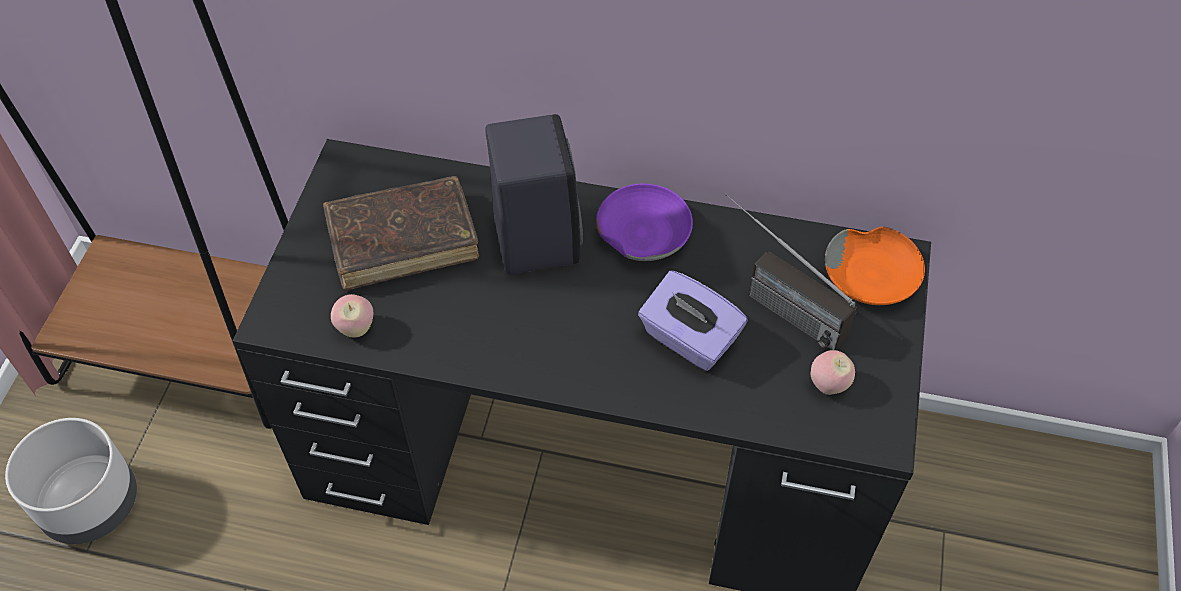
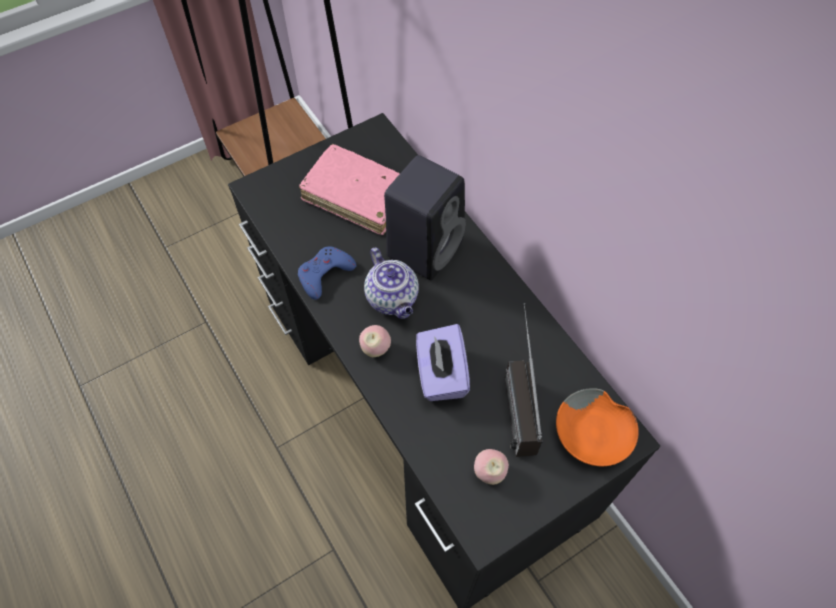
camera: 45 degrees right, 5 degrees up
grey planter [5,418,137,544] -> none
brown book [323,176,479,291] -> pink book [299,144,400,235]
apple [331,294,373,337] -> apple moved to [359,325,391,357]
purple bowl [596,184,693,261] -> none
none -> blue game controller [298,246,356,300]
none -> teapot [364,247,419,319]

